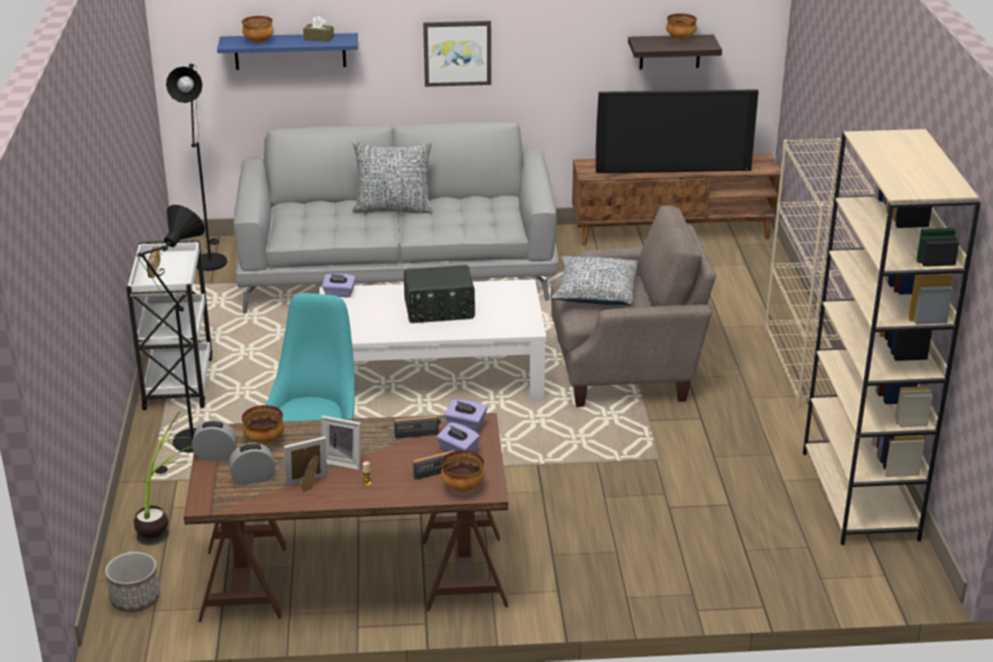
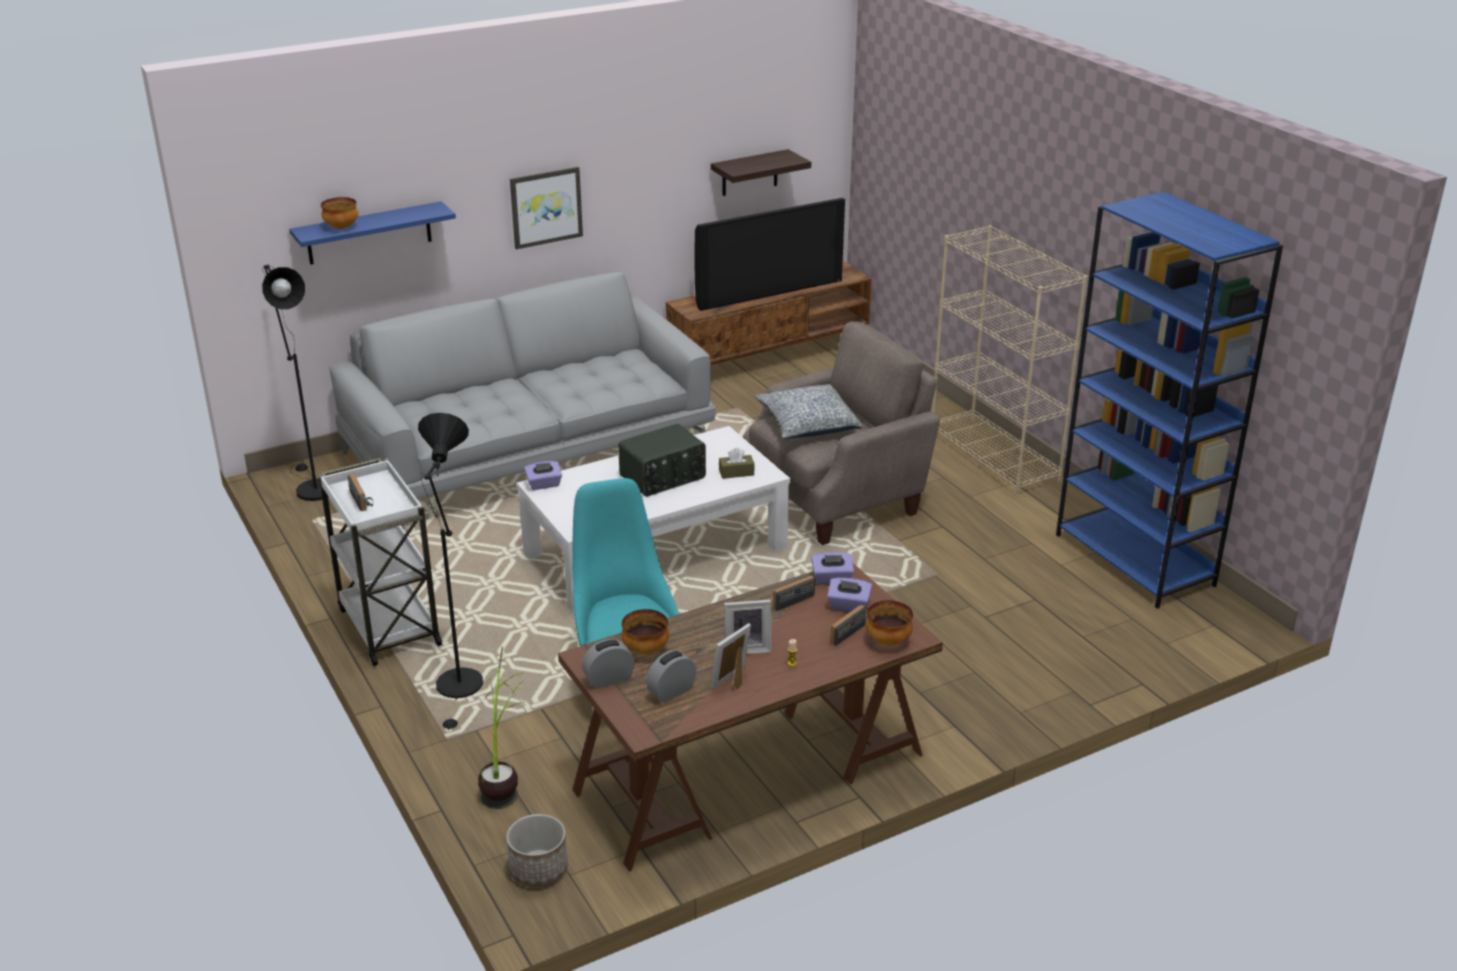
camera: 25 degrees left, 0 degrees up
brown tissue box [303,16,334,42] -> brown tissue box moved to [719,448,755,479]
pillow [352,141,432,213] -> none
bowl [666,13,697,40] -> none
beige bookcase [803,129,981,545] -> blue bookcase [1056,192,1283,609]

